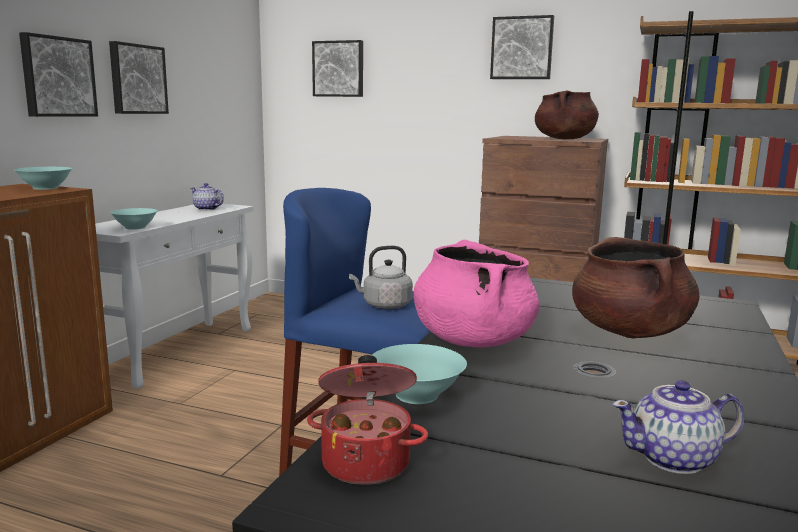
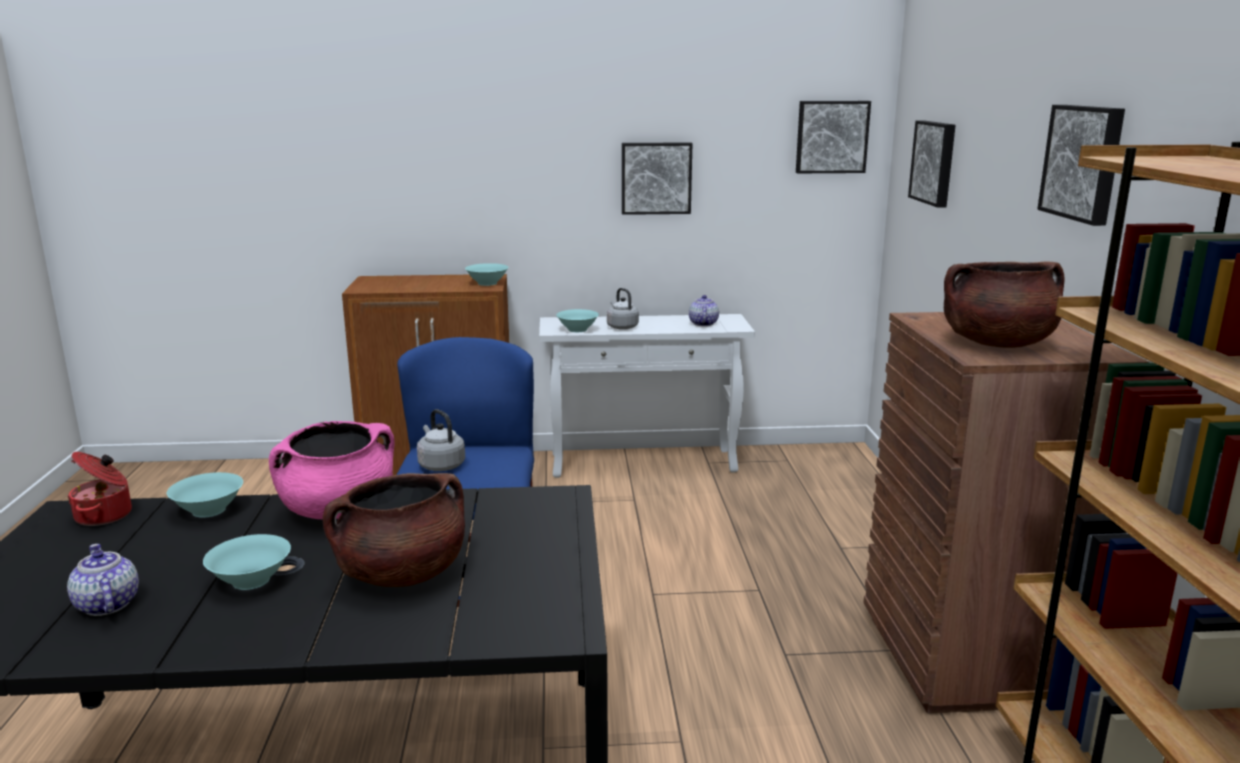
camera: 65 degrees right, 5 degrees up
picture [19,32,98,117] -> picture moved to [796,101,871,173]
none -> turquoise bowl [203,534,291,590]
none -> grey kettle [607,288,639,330]

